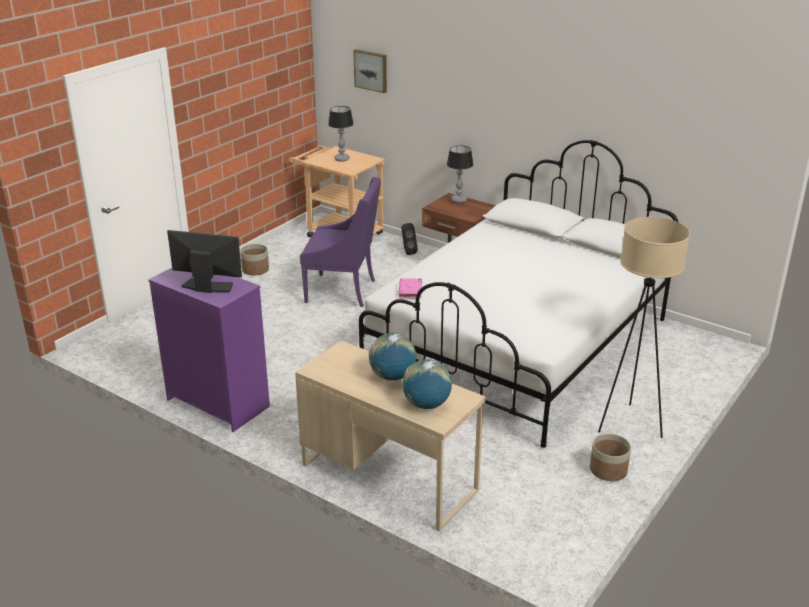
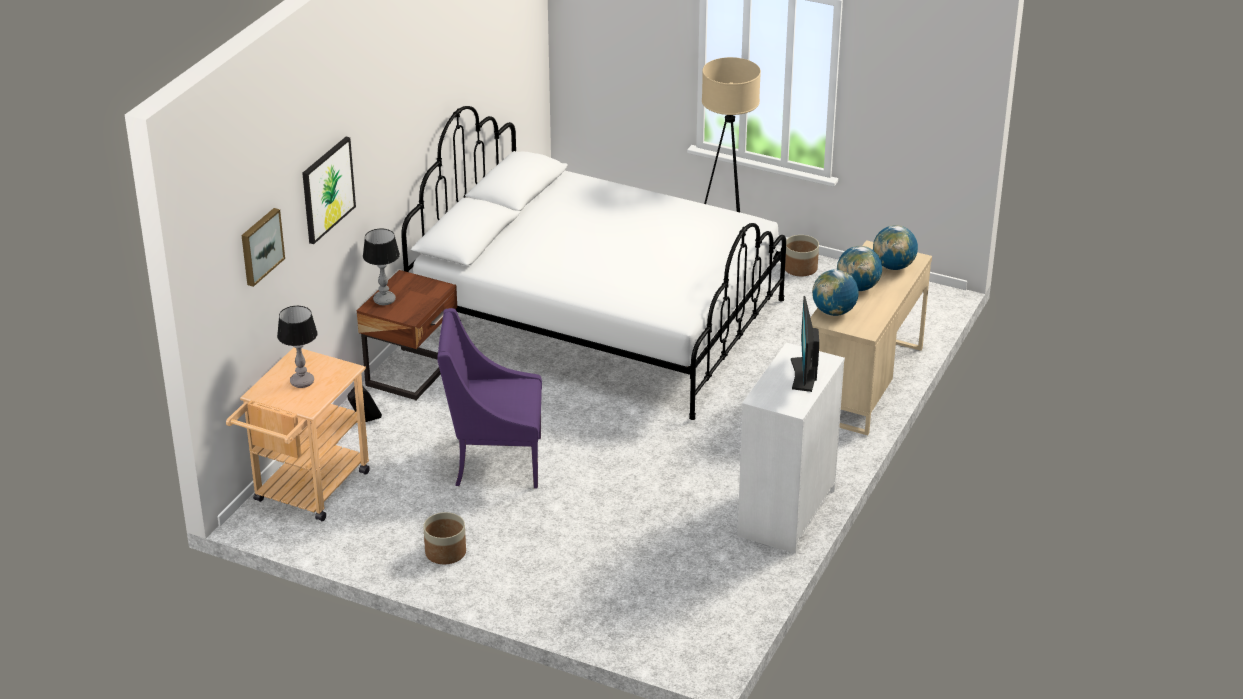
camera: 100 degrees left, 5 degrees up
purple dresser [148,268,270,432] -> white dresser [737,343,845,553]
purple armchair [300,177,381,307] -> purple armchair turned 90 degrees counterclockwise [437,308,542,489]
pink book [398,278,422,299] -> none
none -> picture [302,137,356,244]
none -> globe [812,269,859,316]

